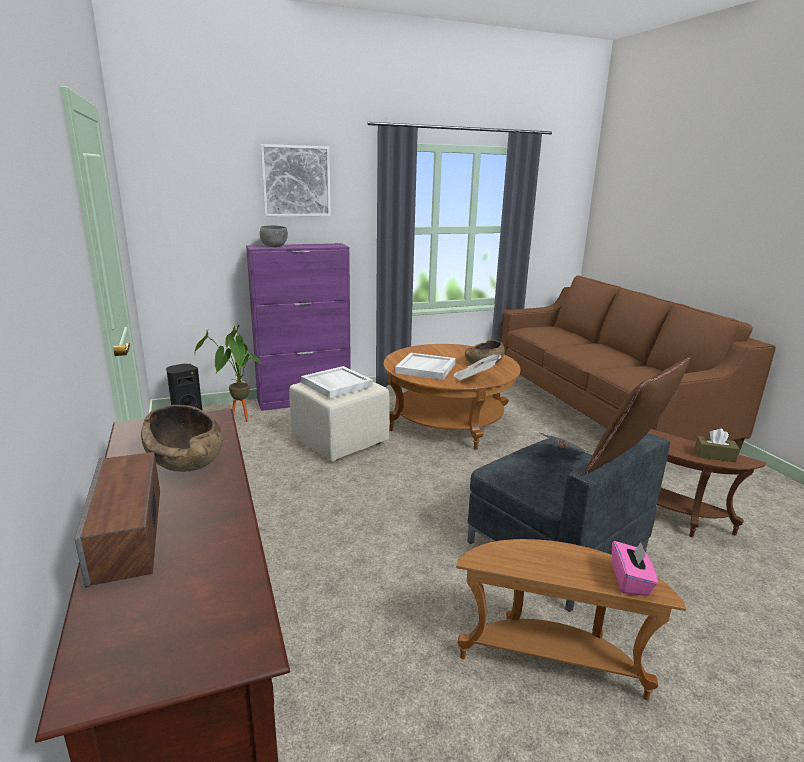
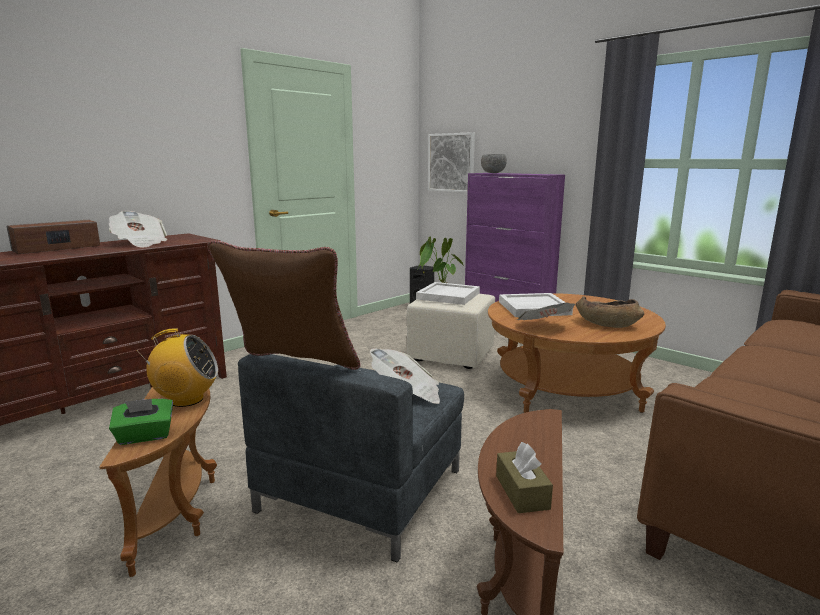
camera: 65 degrees right, 5 degrees down
brown bowl [141,405,223,472] -> newspaper [109,211,168,248]
picture [260,144,331,217] -> picture moved to [428,132,475,193]
pink tissue box [612,541,658,596] -> green tissue box [109,399,173,445]
none -> radio [136,328,218,407]

